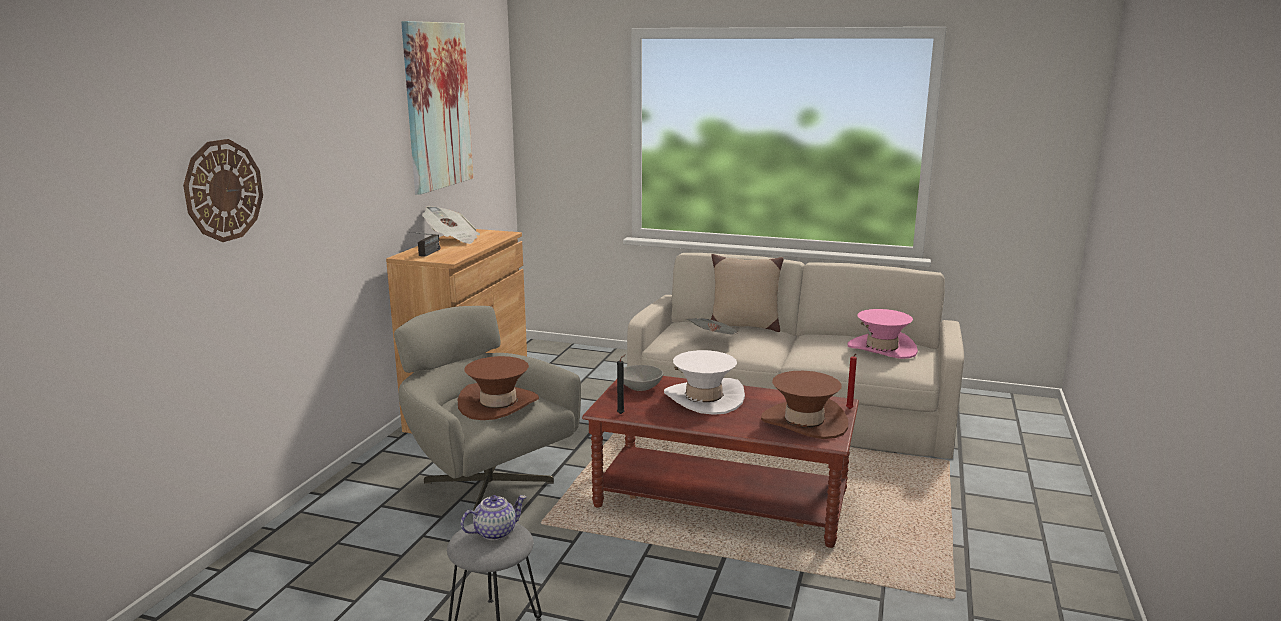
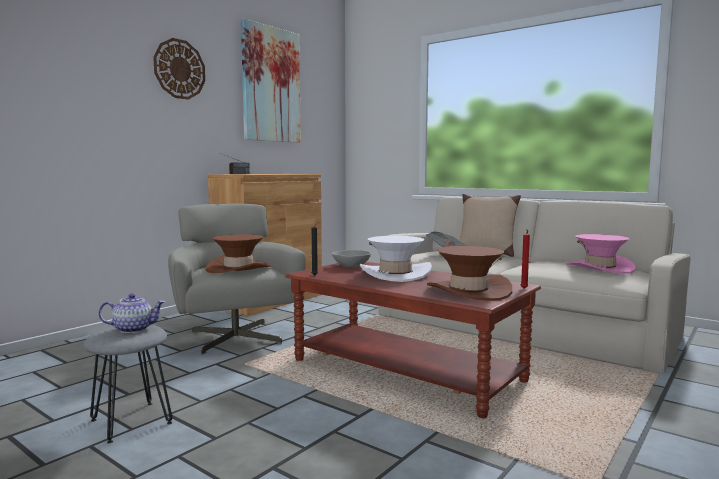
camera: 20 degrees right, 10 degrees down
wall clock [183,139,263,242] -> wall clock moved to [153,38,205,100]
newspaper [422,206,480,244] -> none

